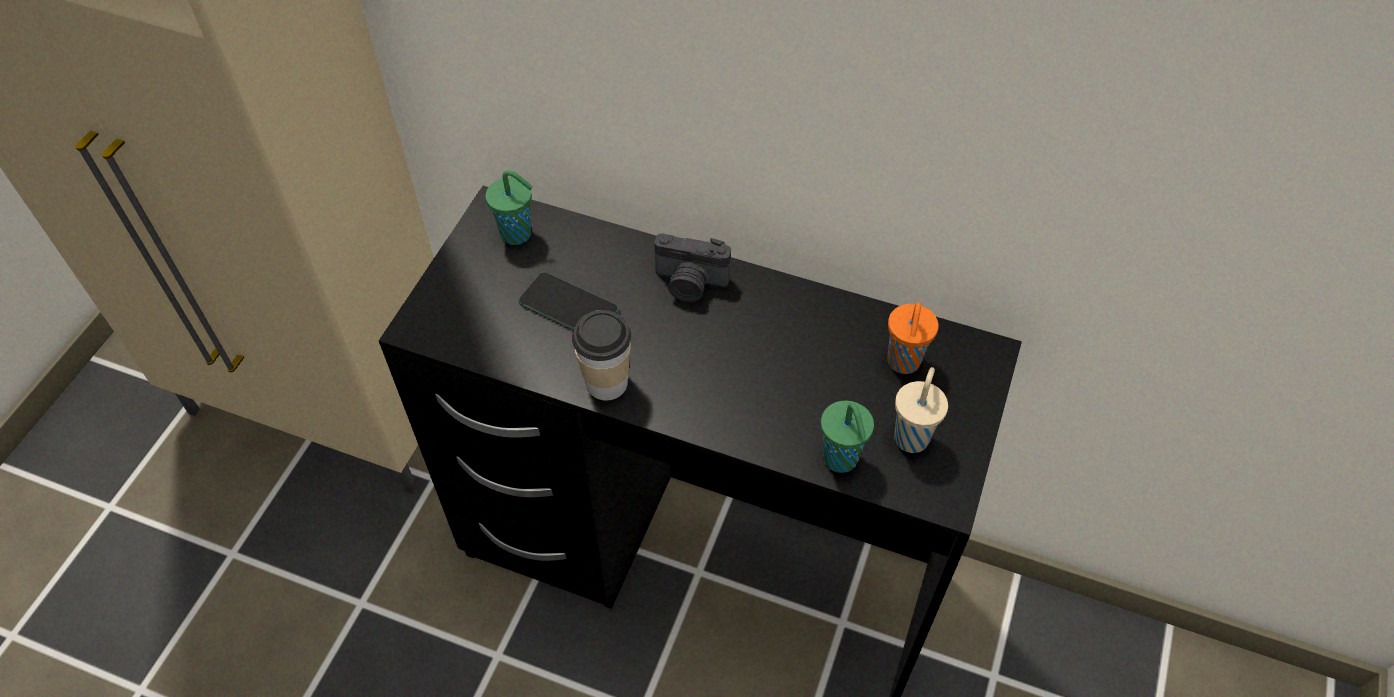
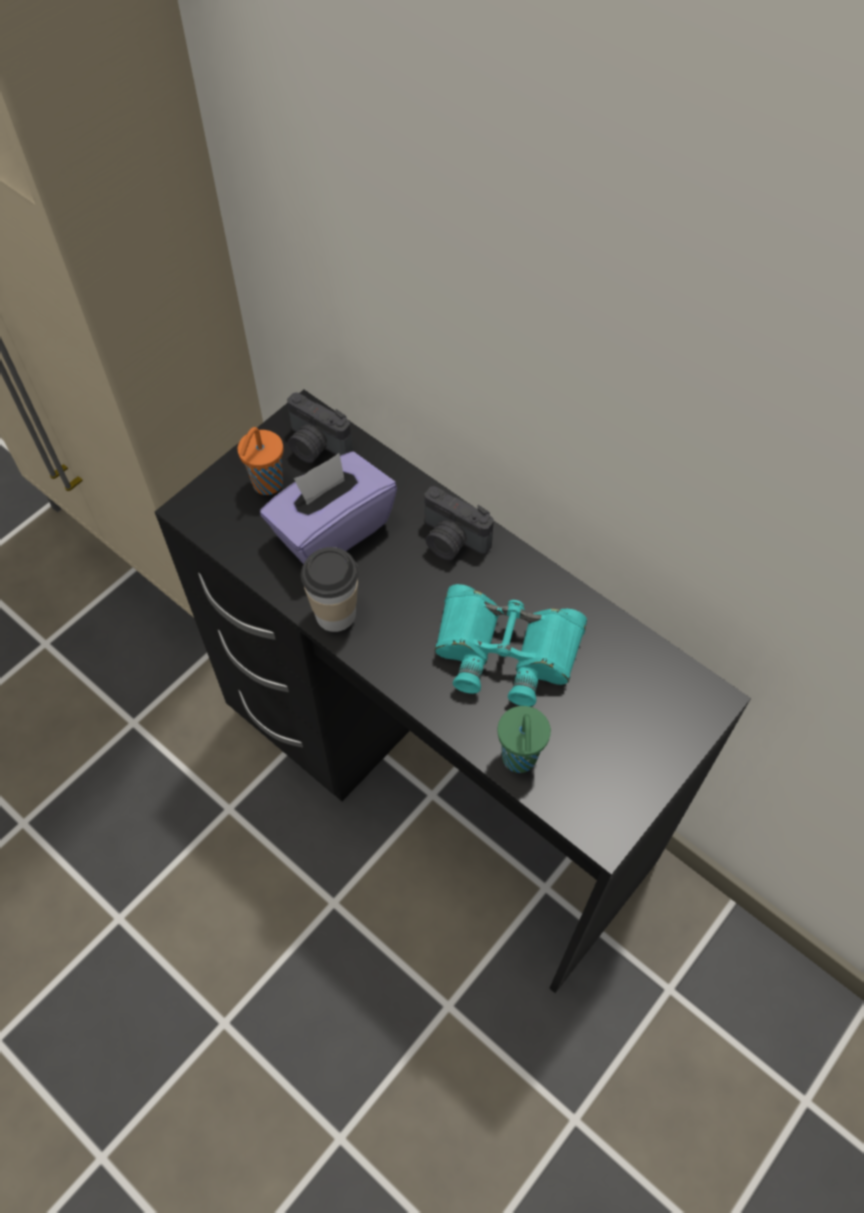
camera: 20 degrees right, 5 degrees up
green cup [485,170,533,245] -> camera [287,393,353,463]
phone [518,272,619,330] -> purple tissue box [260,451,397,564]
orange cup [887,302,939,374] -> orange cup moved to [238,427,283,495]
beige cup [894,367,948,453] -> none
none -> turquoise binoculars [435,584,587,707]

